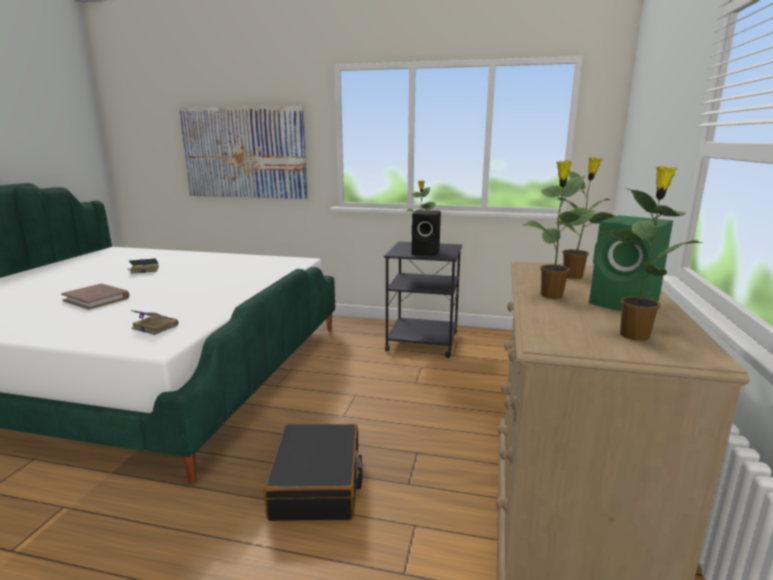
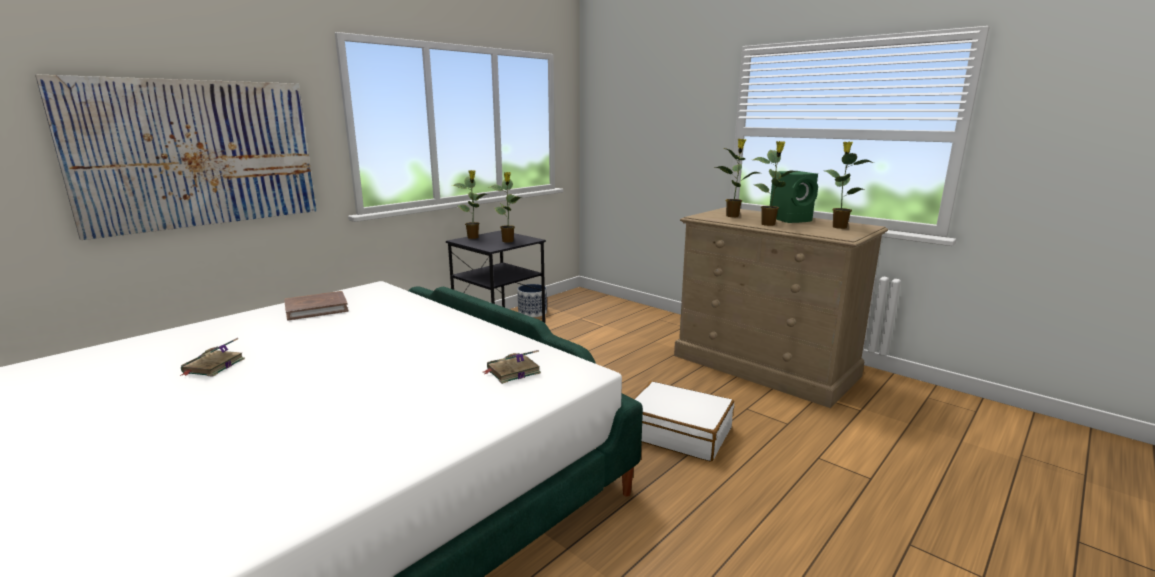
camera: 60 degrees left, 0 degrees up
brown book [61,284,129,310] -> brown book moved to [284,291,348,321]
black suitcase [264,423,363,521] -> white suitcase [634,381,734,462]
black speaker [412,210,441,256] -> potted plant [489,172,522,243]
none -> planter [518,284,547,317]

